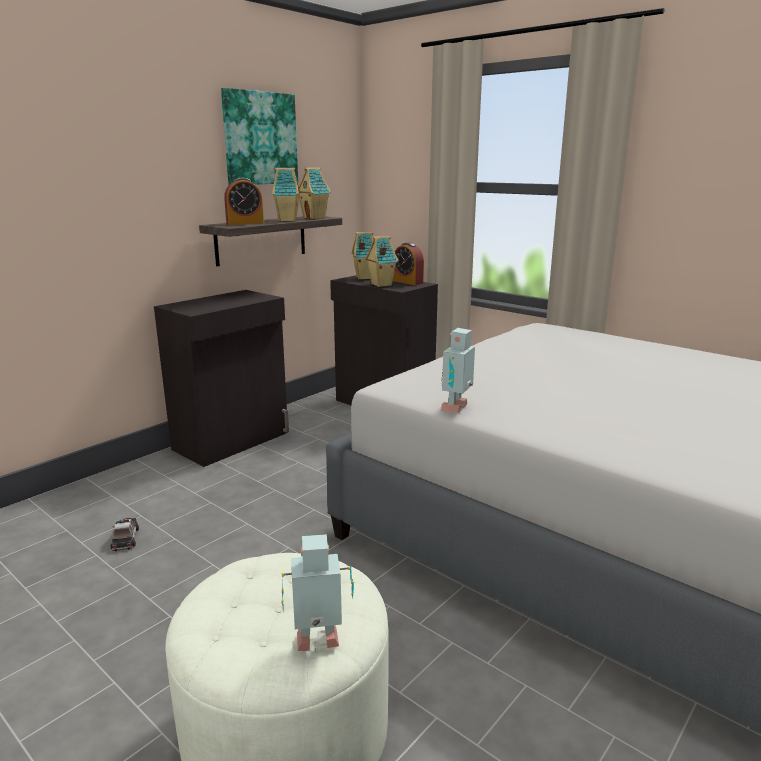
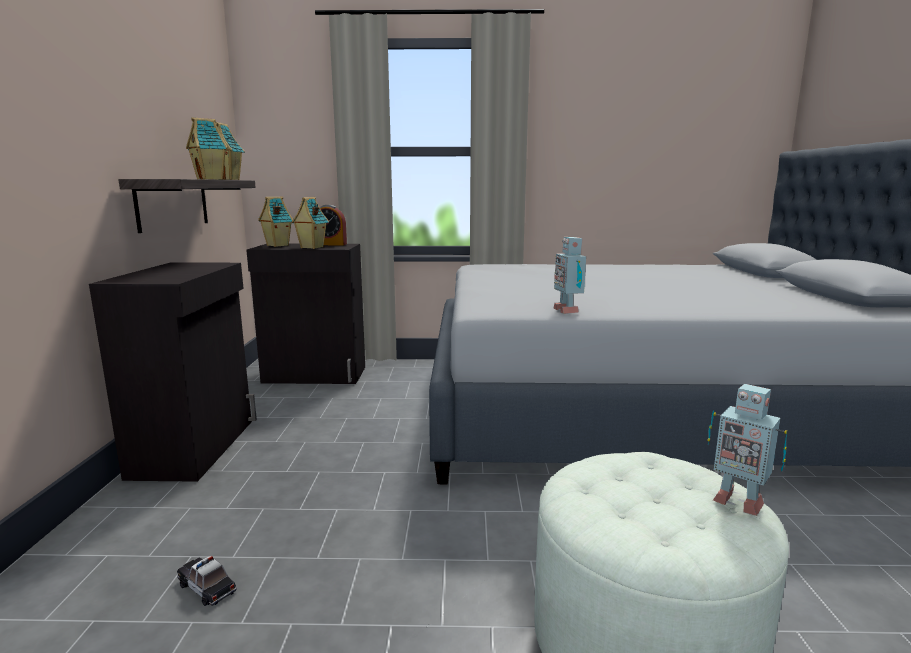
camera: 40 degrees left, 5 degrees down
picture [221,88,298,185] -> none
alarm clock [224,178,264,225] -> none
toy robot [281,534,354,651] -> toy robot turned 90 degrees counterclockwise [707,384,787,516]

